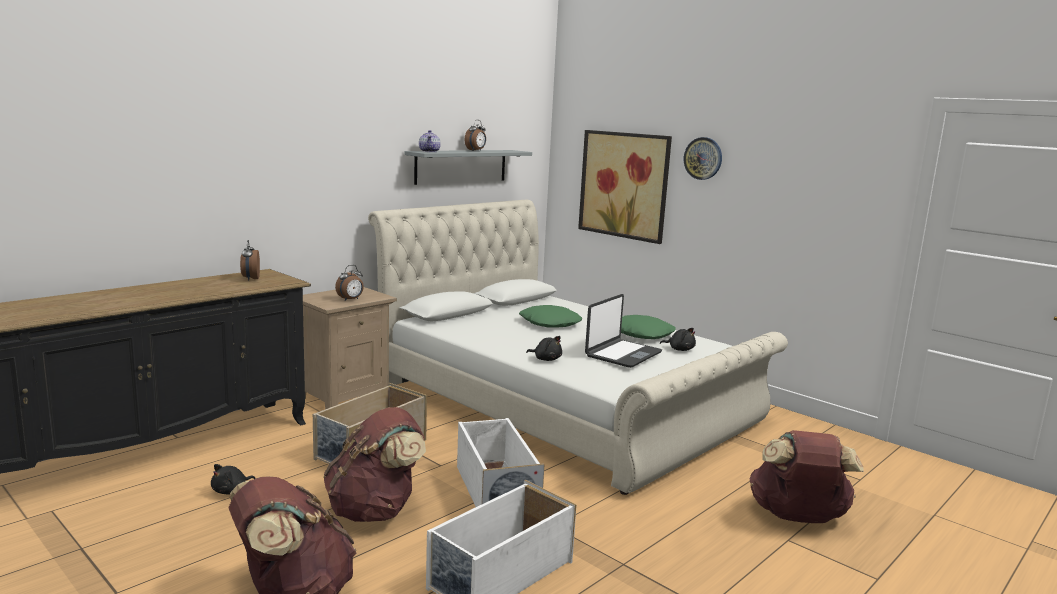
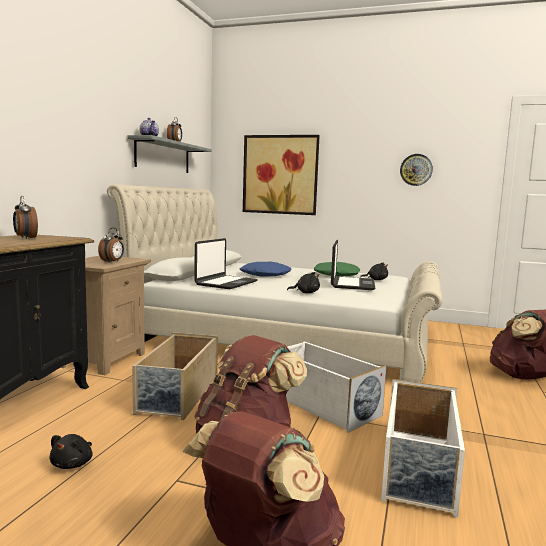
camera: 25 degrees left, 5 degrees down
green pillow [519,305,582,328] -> blue pillow [240,262,292,276]
wall clock [684,137,722,180] -> wall clock moved to [400,154,433,186]
none -> laptop [194,238,258,289]

